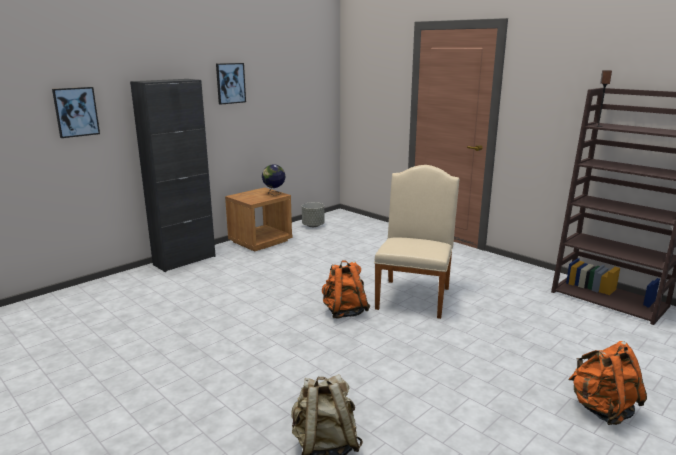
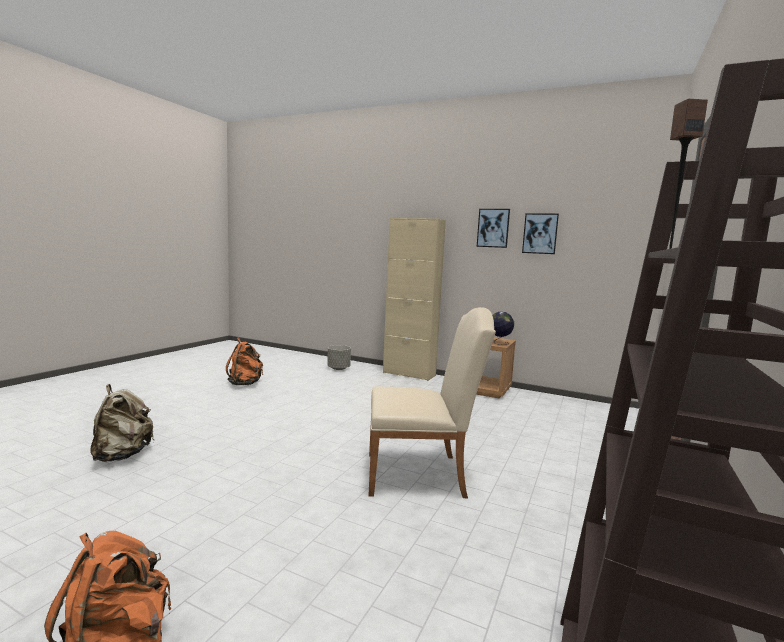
camera: 70 degrees right, 10 degrees down
picture [52,87,100,138] -> picture moved to [522,213,559,254]
black cabinet [130,79,216,272] -> beige cabinet [383,218,446,381]
grey planter [302,202,324,227] -> grey planter moved to [327,345,351,370]
orange backpack [322,261,371,319] -> orange backpack moved to [226,337,263,385]

